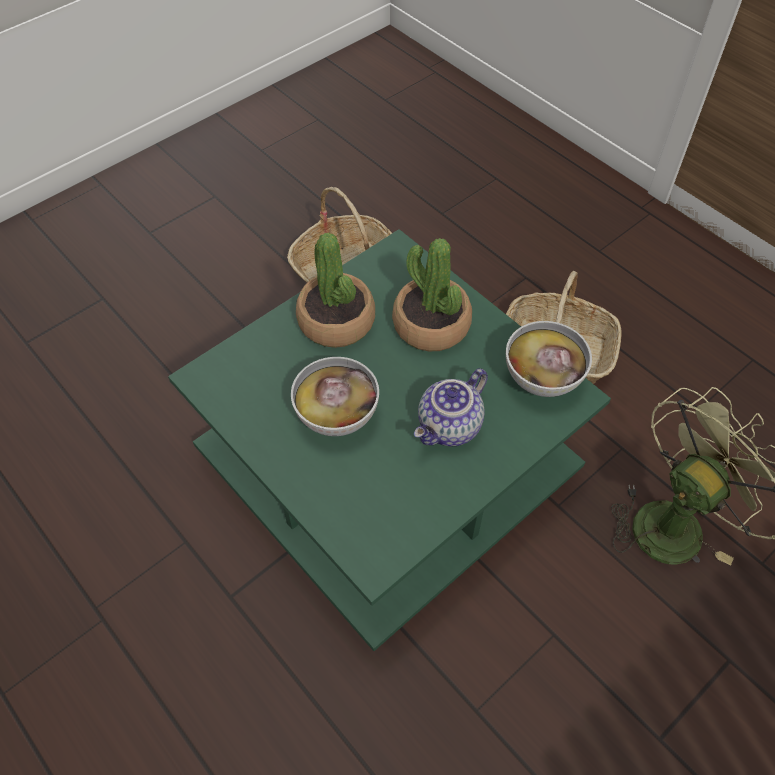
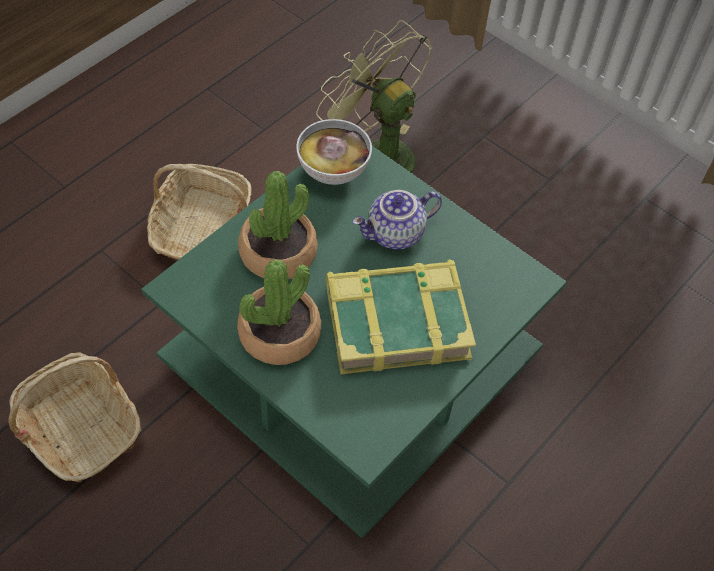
camera: 100 degrees left, 0 degrees up
bowl [291,357,379,436] -> book [326,259,476,374]
teapot [414,368,488,446] -> teapot turned 120 degrees clockwise [352,190,442,250]

